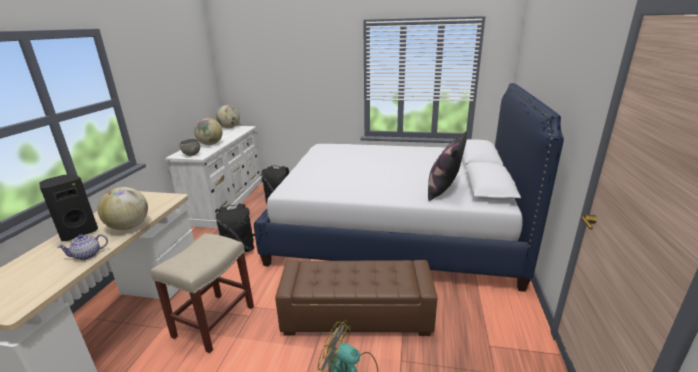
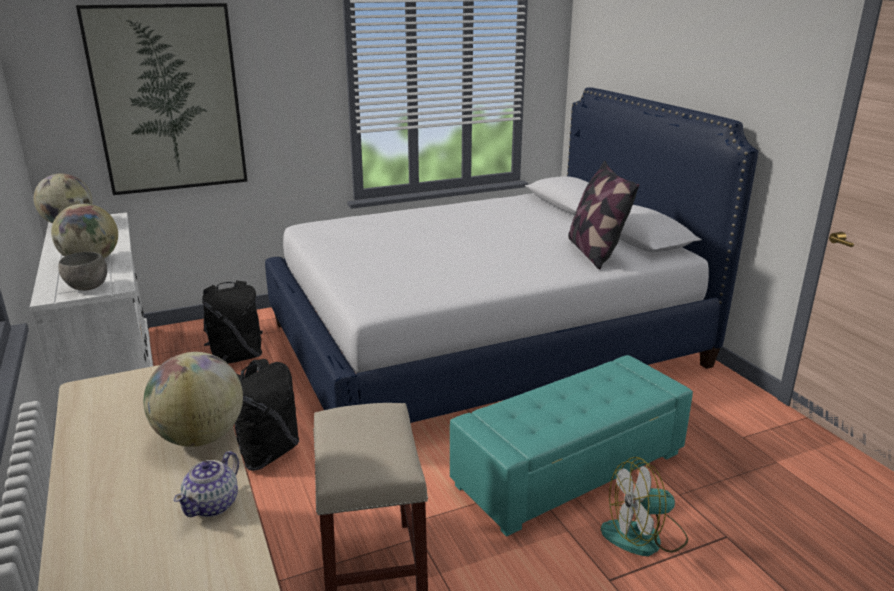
camera: 35 degrees left, 0 degrees up
black speaker [39,174,98,241] -> none
brown ottoman [275,260,437,336] -> turquoise ottoman [450,355,693,537]
none -> picture [76,3,248,195]

